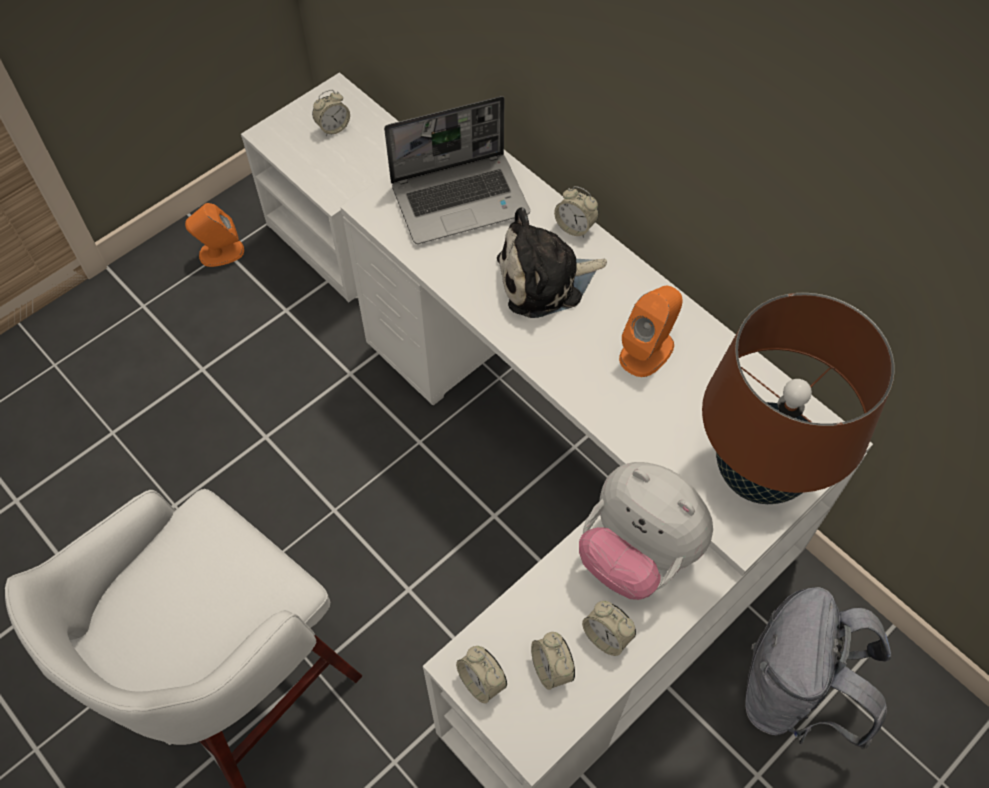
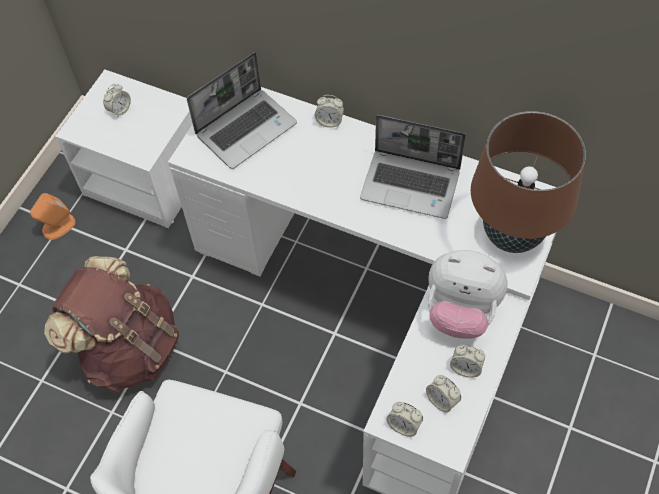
camera: 20 degrees left, 0 degrees up
plush toy [497,207,607,318] -> none
orange speaker [619,286,683,377] -> laptop [360,115,466,219]
grey backpack [745,587,891,750] -> none
none -> brown backpack [44,256,179,392]

